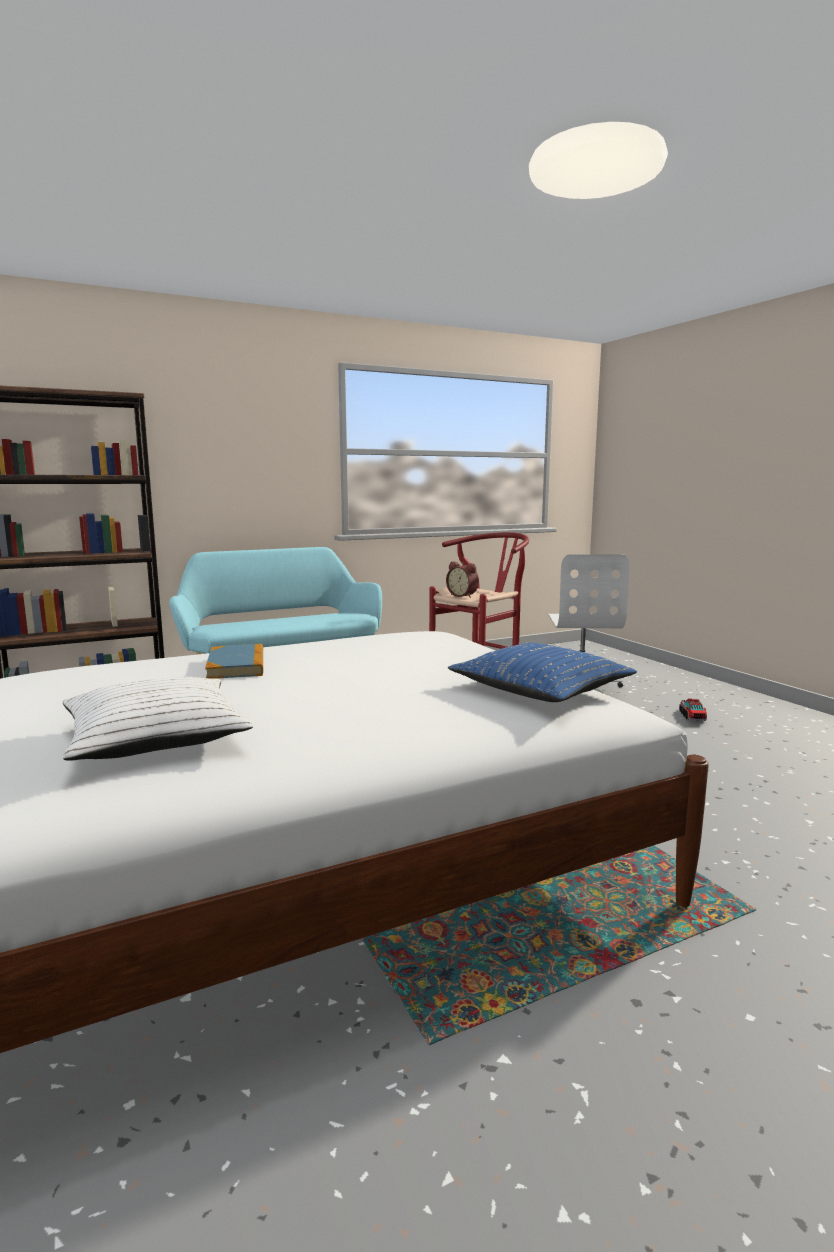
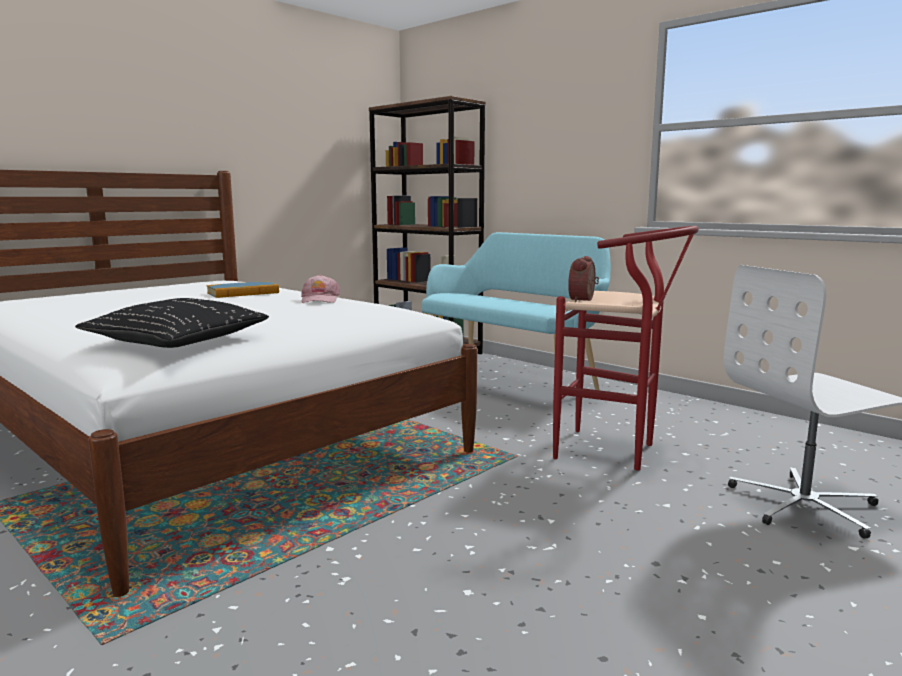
camera: 70 degrees right, 0 degrees up
white pillow [63,677,253,761] -> none
blue pillow [448,643,637,702] -> black pillow [75,298,269,348]
toy truck [679,698,707,721] -> none
none -> pink cap [301,274,340,303]

